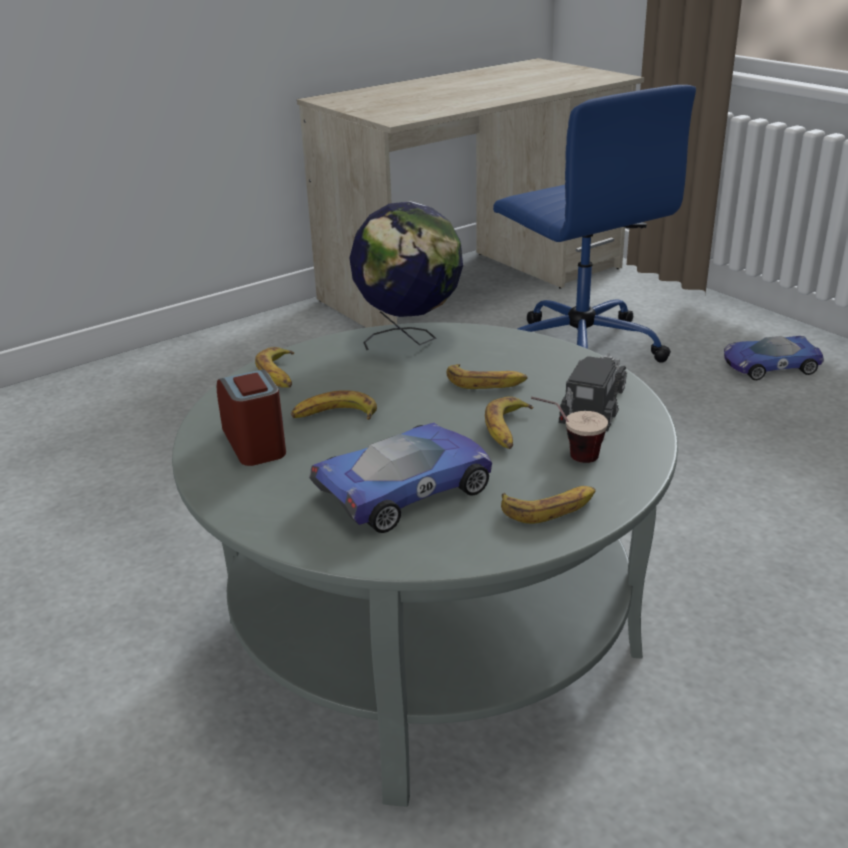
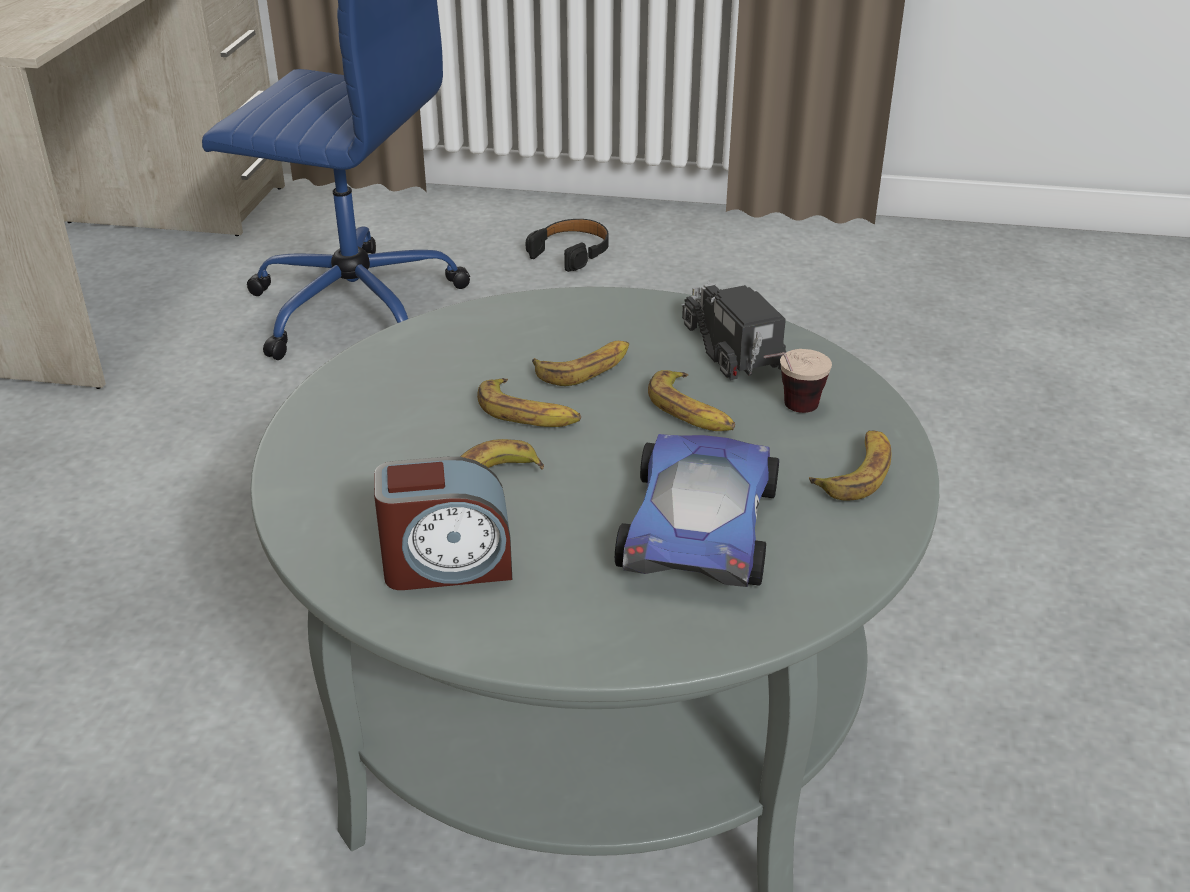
camera: 45 degrees left, 5 degrees up
alarm clock [217,370,286,466] -> alarm clock turned 150 degrees clockwise [374,457,512,590]
banana [255,347,294,388] -> banana moved to [477,378,581,427]
globe [349,201,463,350] -> none
toy car [724,336,824,380] -> black headphones [525,219,609,272]

